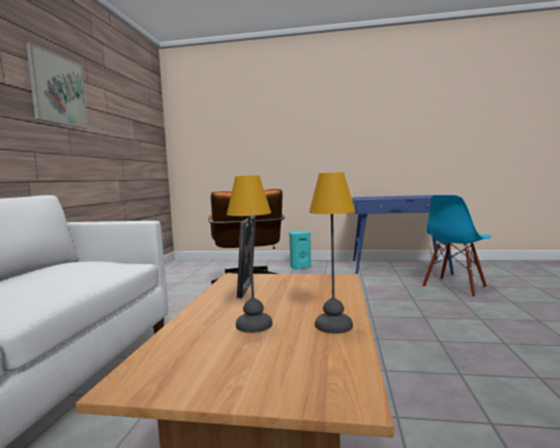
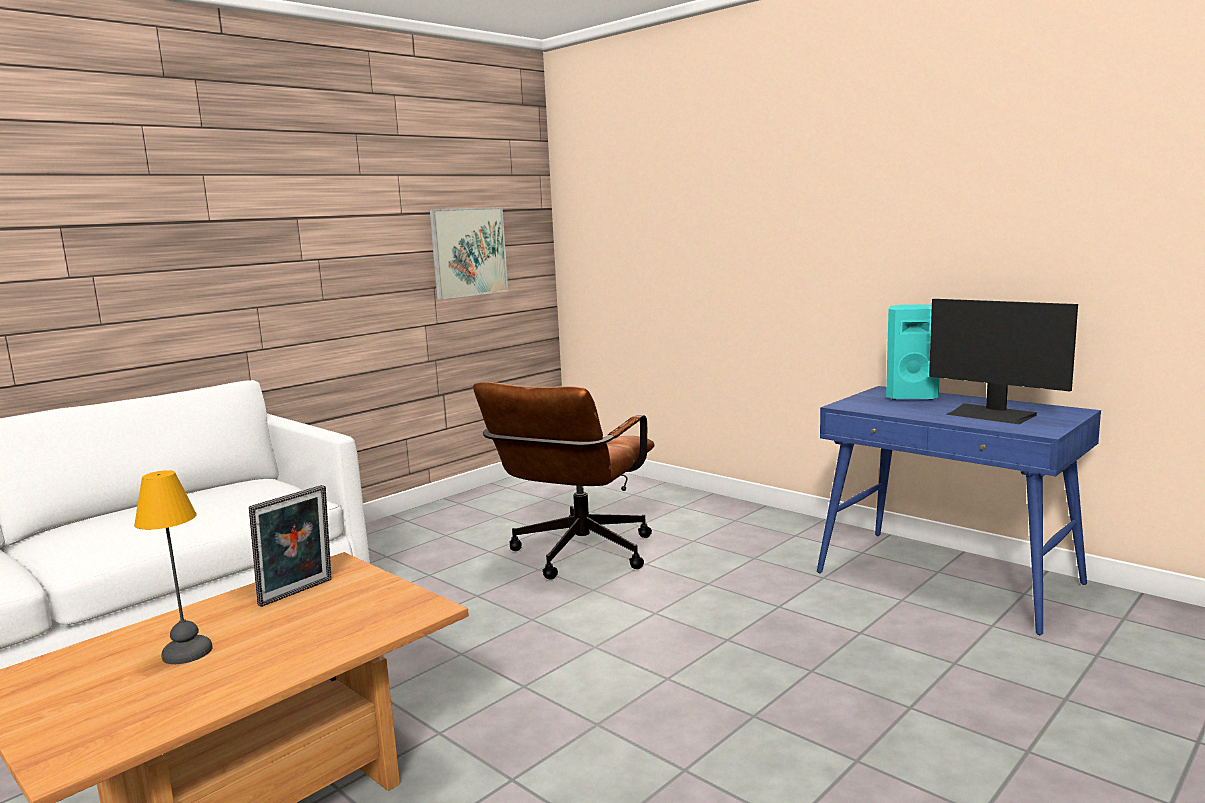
camera: 35 degrees right, 5 degrees up
picture [26,43,88,129] -> picture moved to [430,207,508,300]
turquoise speaker [289,231,311,270] -> turquoise speaker moved to [886,304,940,400]
table lamp [309,172,355,334] -> none
blue chair [422,195,491,298] -> none
none -> monitor [929,299,1078,424]

